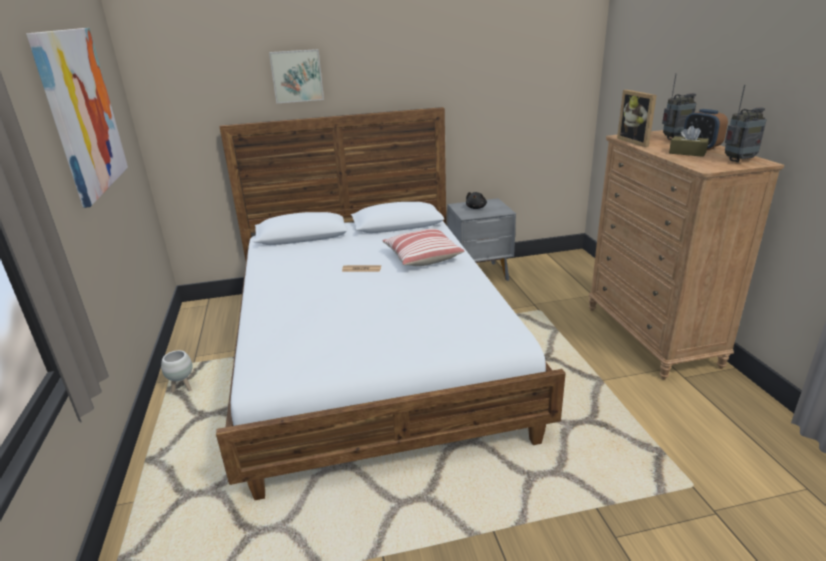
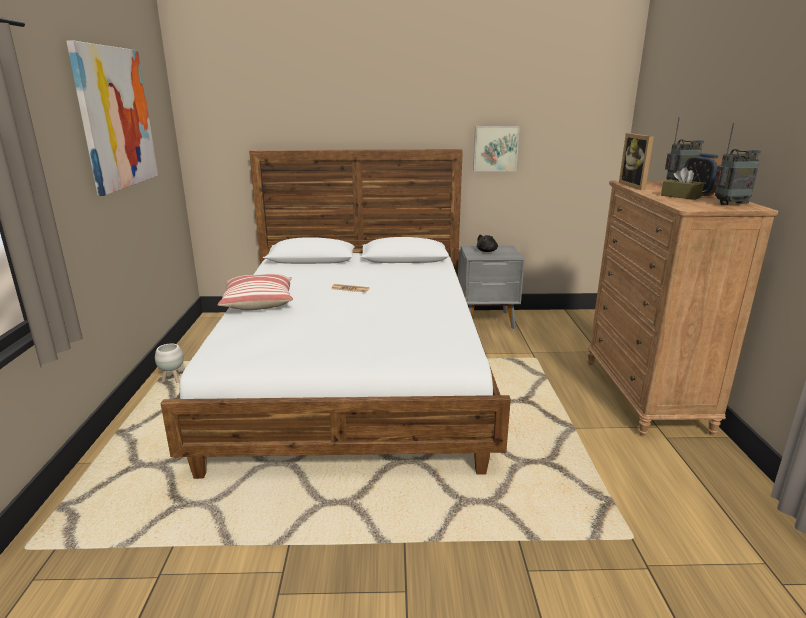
camera: 10 degrees right, 5 degrees down
picture [269,49,324,104] -> picture moved to [473,126,520,171]
pillow [383,229,464,266] -> pillow moved to [218,274,293,310]

